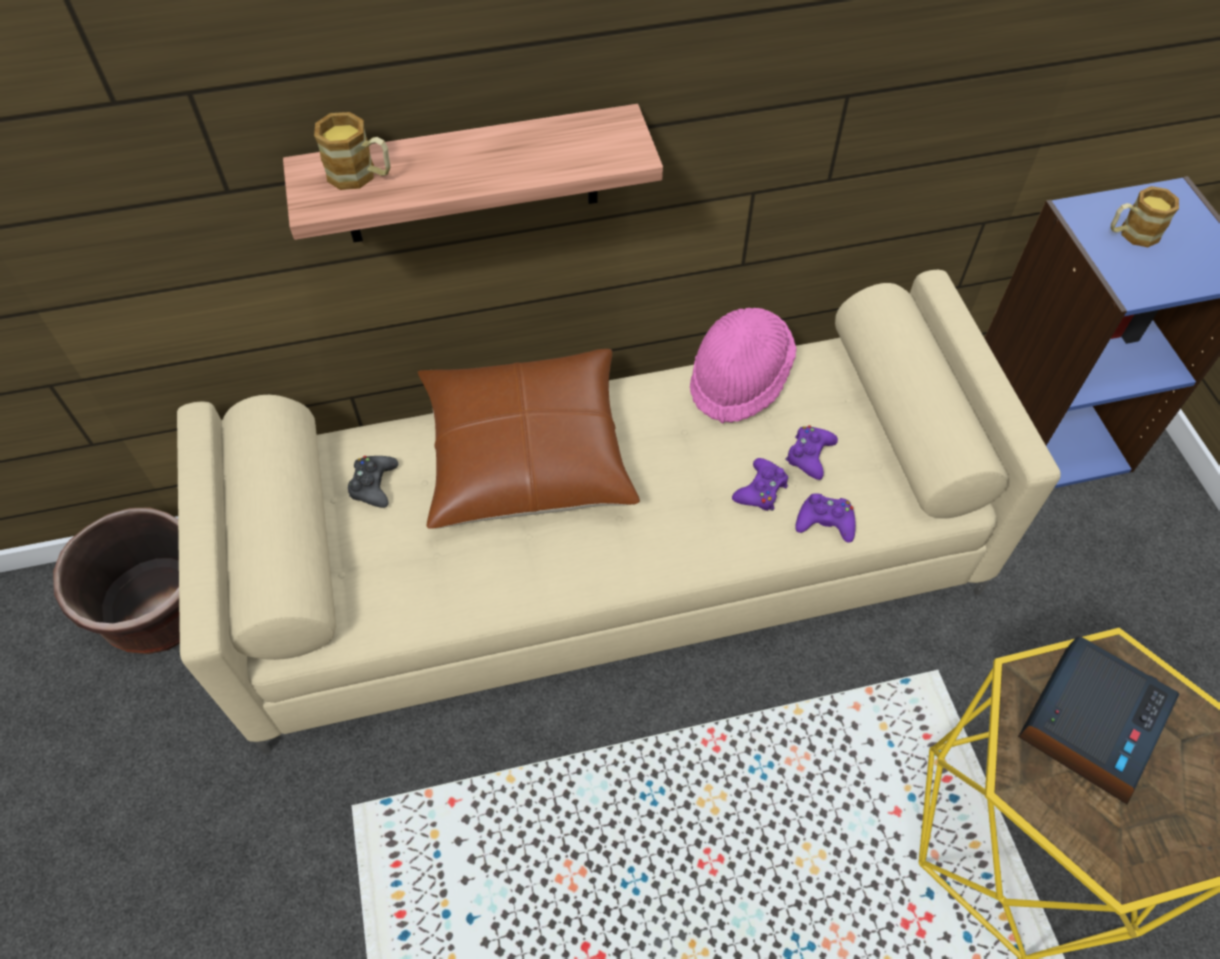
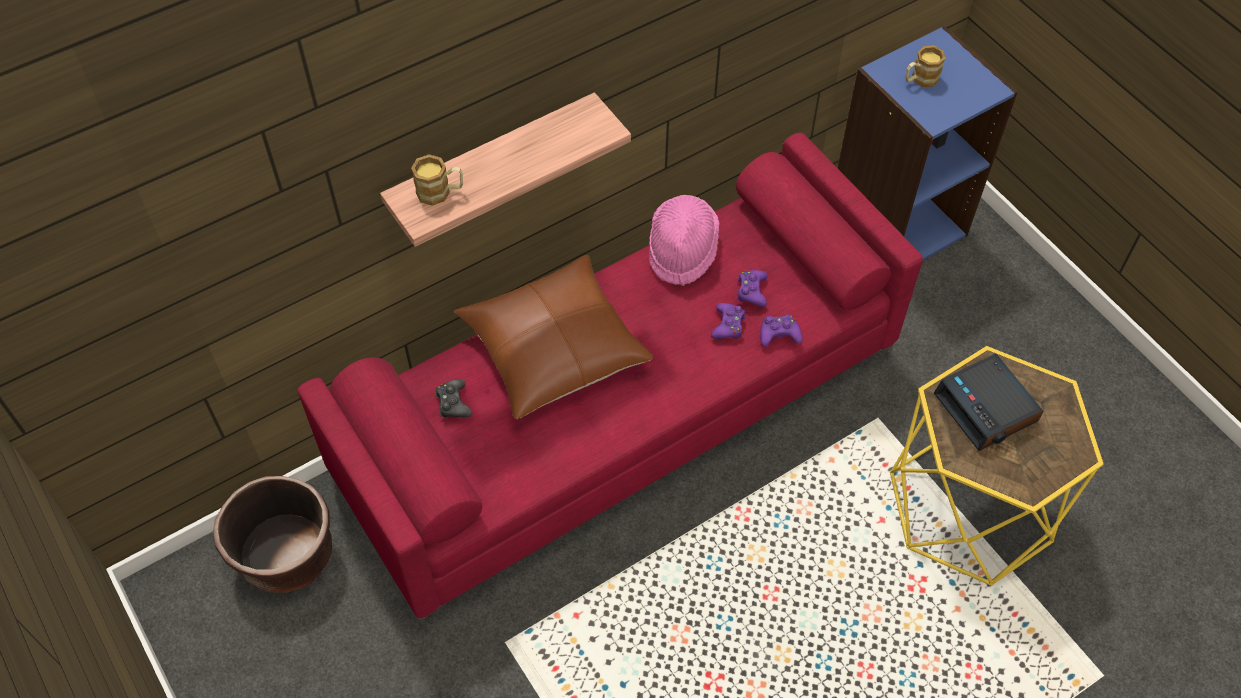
camera: 20 degrees left, 0 degrees up
beige sofa [177,270,1061,754] -> red sofa [298,133,923,630]
alarm clock [1018,636,1179,805] -> alarm clock turned 135 degrees clockwise [934,354,1044,451]

